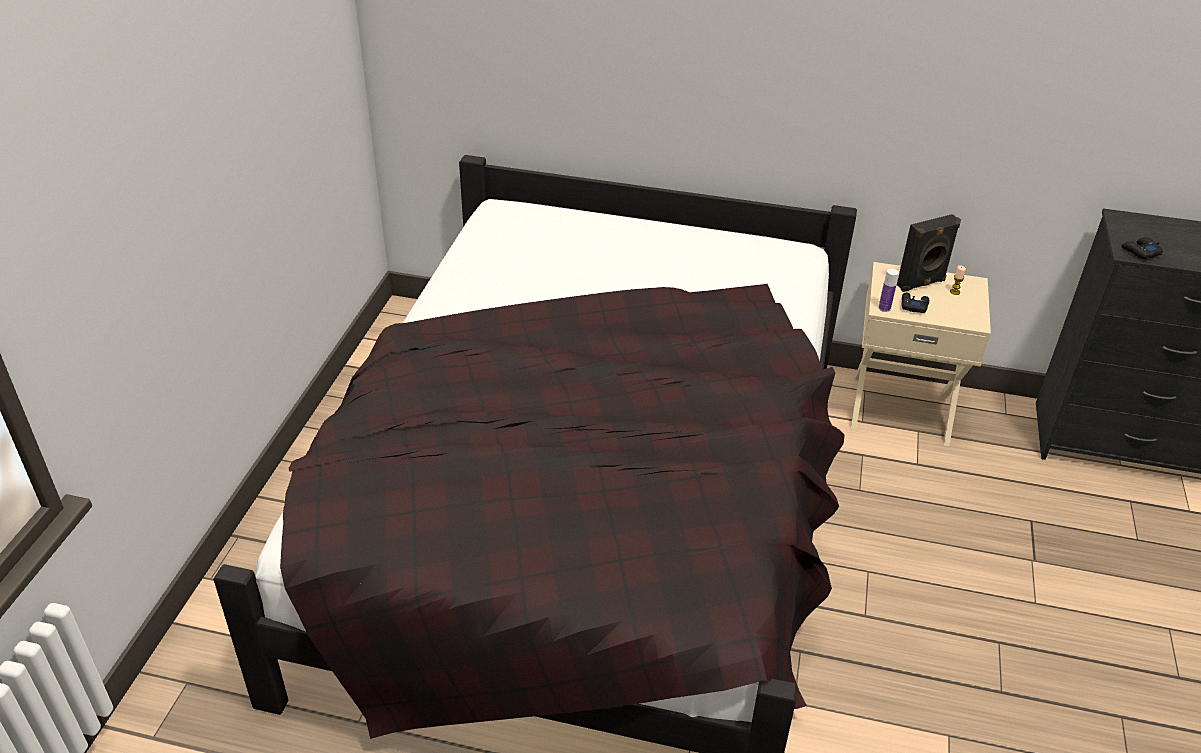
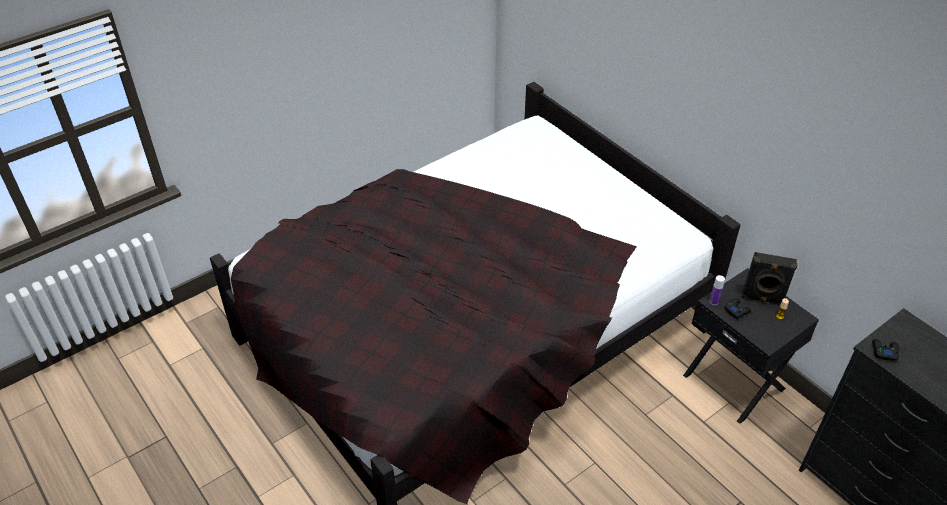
camera: 40 degrees right, 5 degrees up
beige nightstand [850,262,991,446] -> black nightstand [683,268,819,424]

